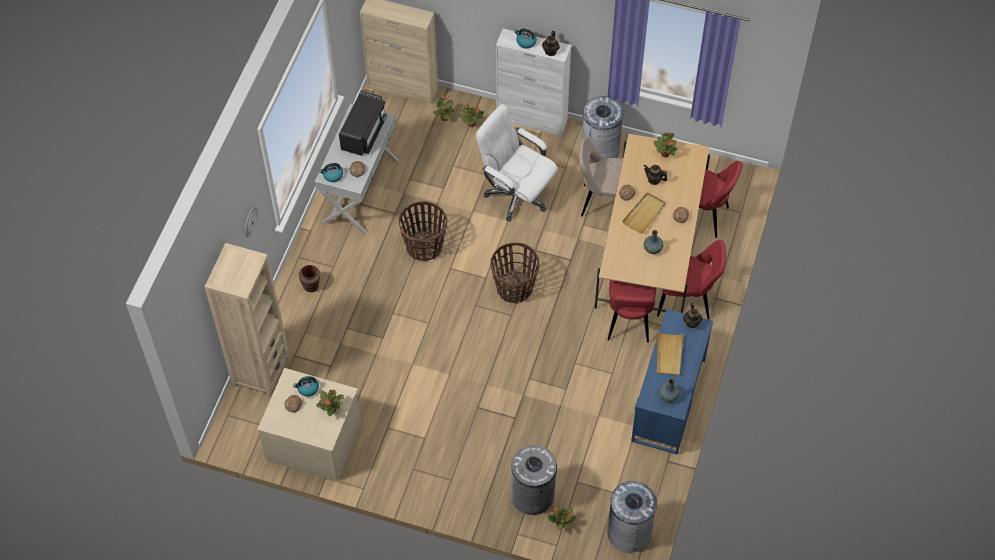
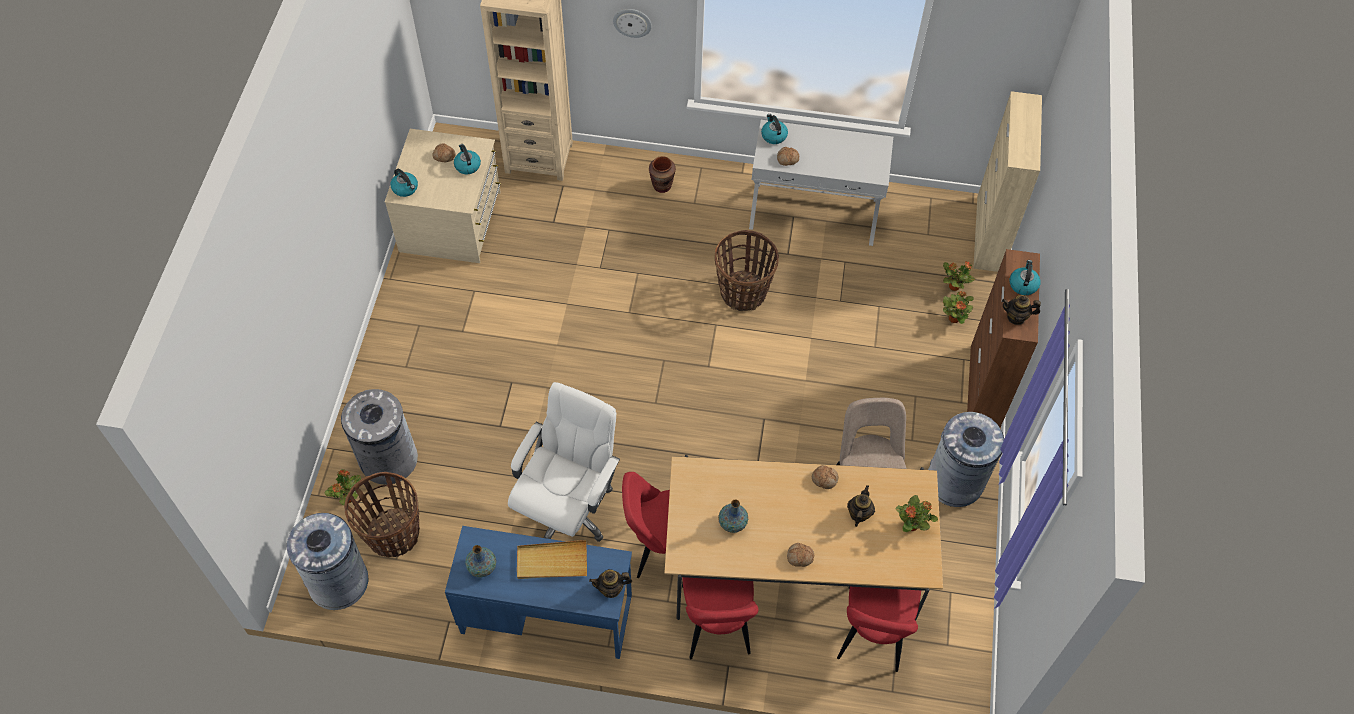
camera: 80 degrees right, 0 degrees up
potted plant [316,389,344,416] -> none
black microwave [339,91,387,156] -> none
white office chair [476,104,558,221] -> white office chair moved to [508,382,620,542]
basket [490,242,539,304] -> basket moved to [344,472,420,557]
white cabinet [496,28,571,136] -> brown cabinet [967,249,1040,427]
beige tray [622,192,665,234] -> none
none -> kettle [390,169,418,197]

